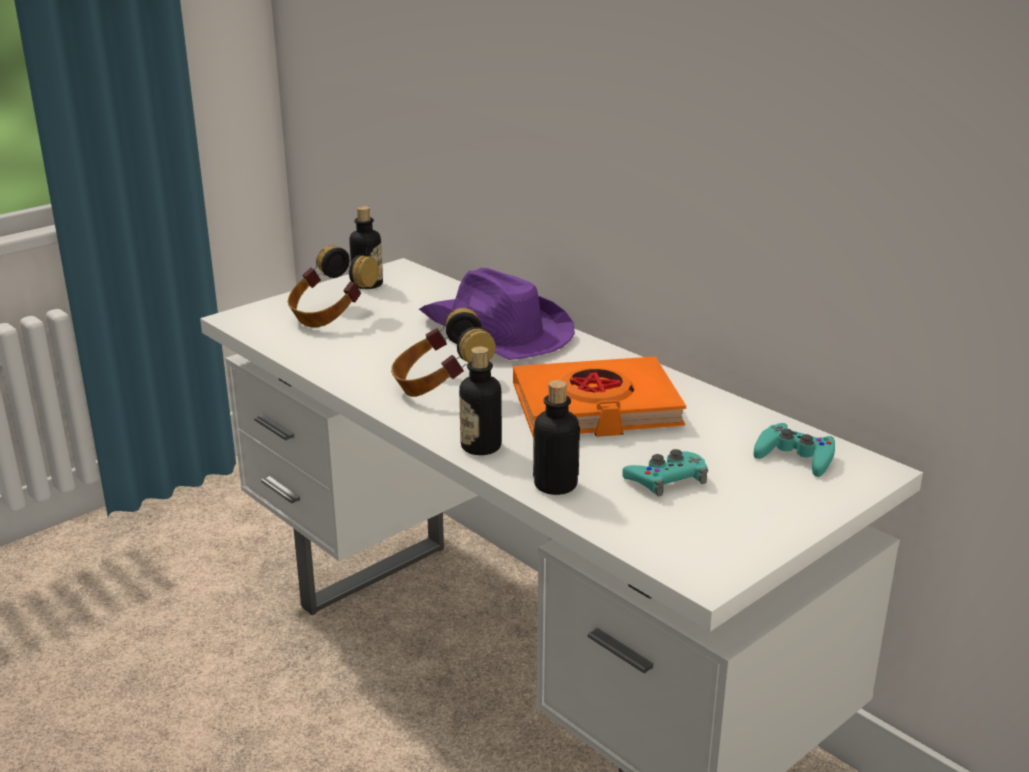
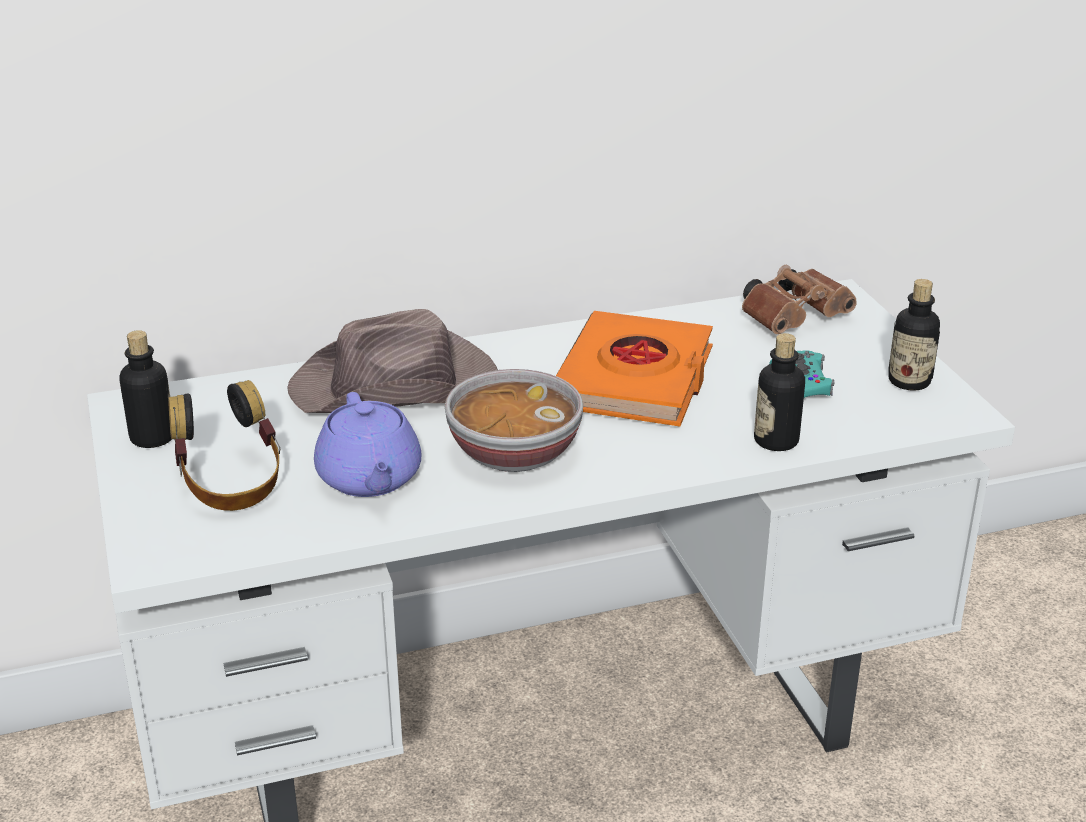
camera: 65 degrees left, 5 degrees up
headphones [391,308,496,397] -> bowl [445,369,583,472]
purple hat [419,268,575,360] -> brown hat [287,309,498,413]
bottle [459,346,502,455] -> bottle moved to [888,279,940,391]
turquoise game controller [754,423,835,477] -> brown binoculars [742,265,857,334]
none -> purple teapot [314,392,421,497]

